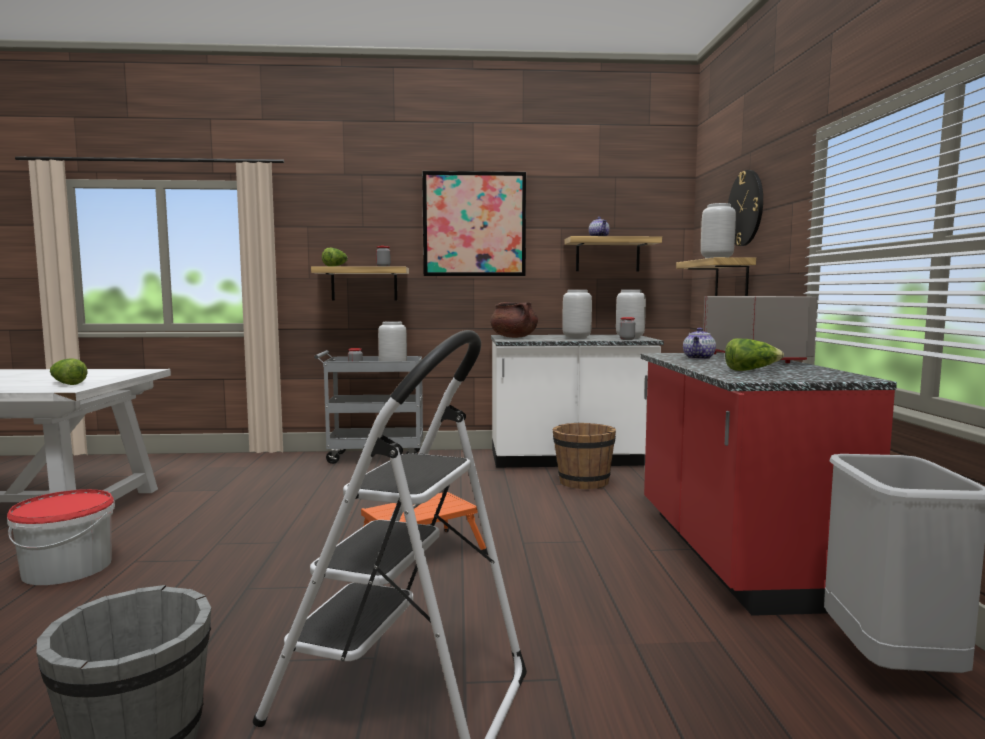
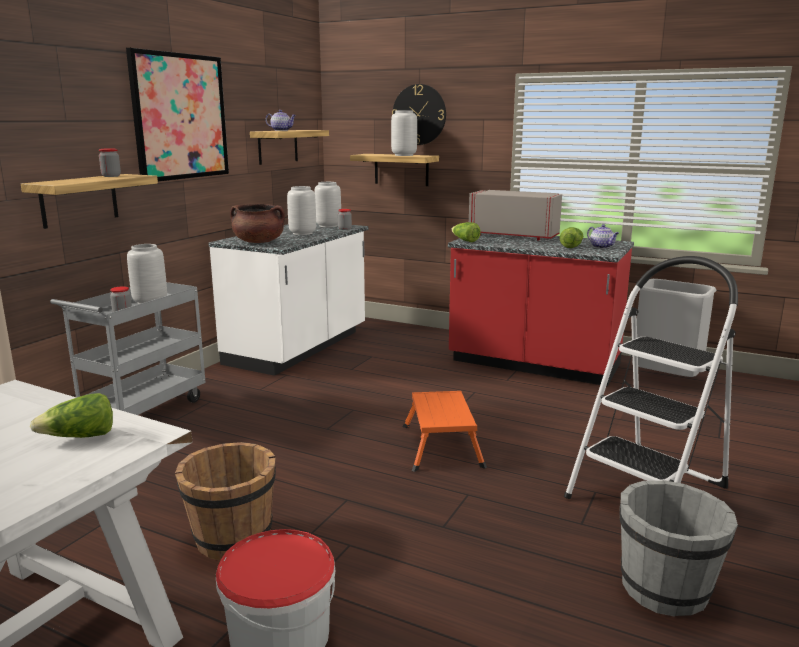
camera: 60 degrees left, 10 degrees up
lettuce [322,248,348,266] -> lettuce moved to [451,222,481,242]
brown bucket [553,423,616,489] -> brown bucket moved to [175,442,276,560]
teapot [683,328,716,359] -> teapot moved to [587,224,619,248]

